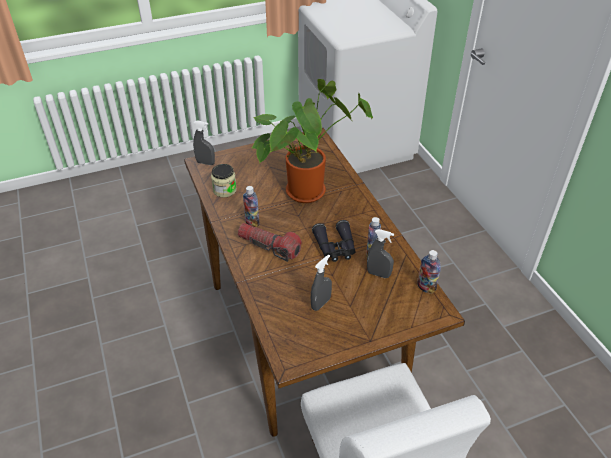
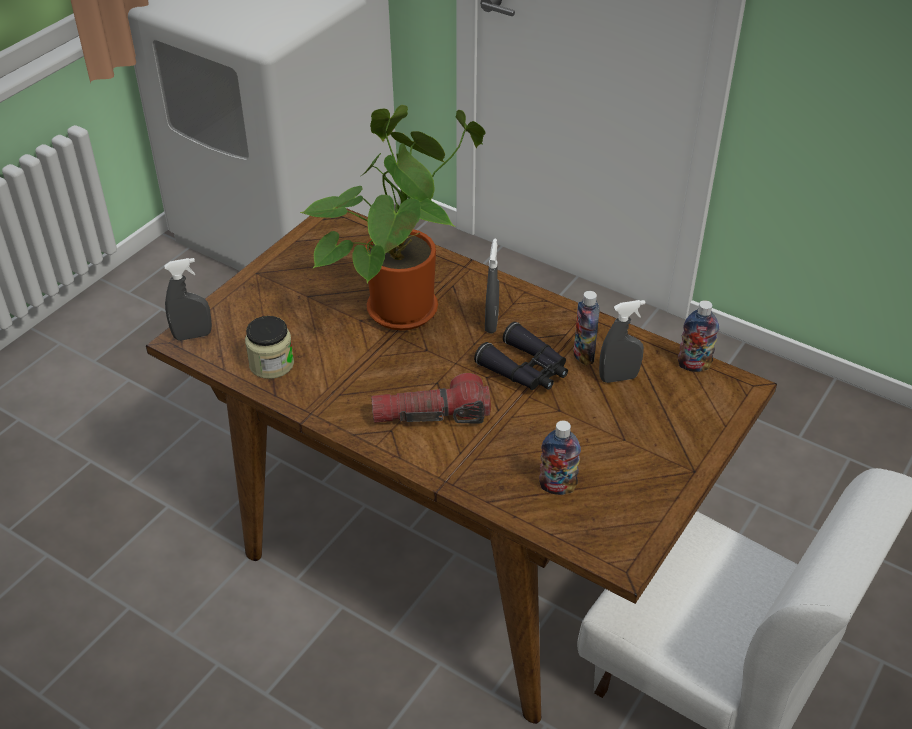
camera: 35 degrees left, 0 degrees up
bottle [243,186,260,227] -> bottle moved to [539,421,581,495]
grey spray bottle [311,255,332,311] -> grey spray bottle moved to [485,239,499,333]

